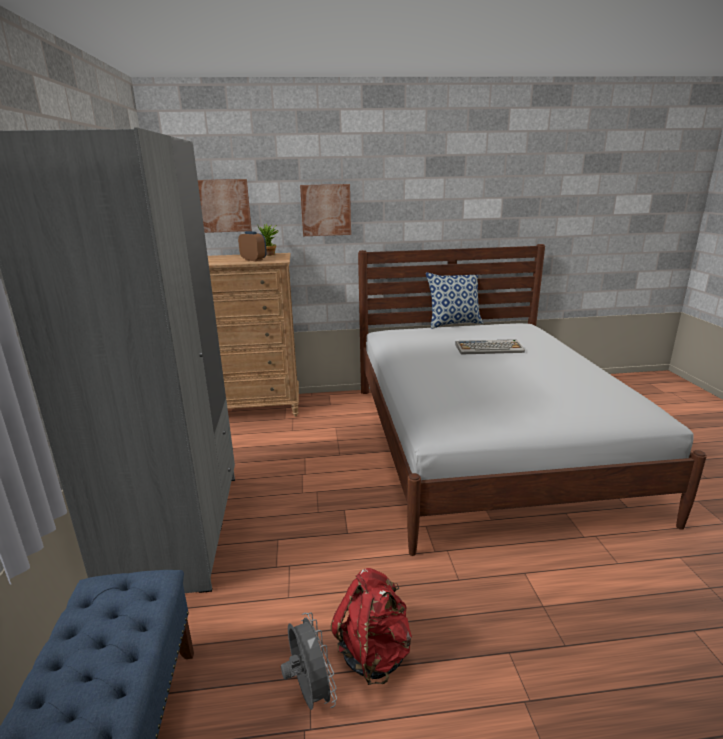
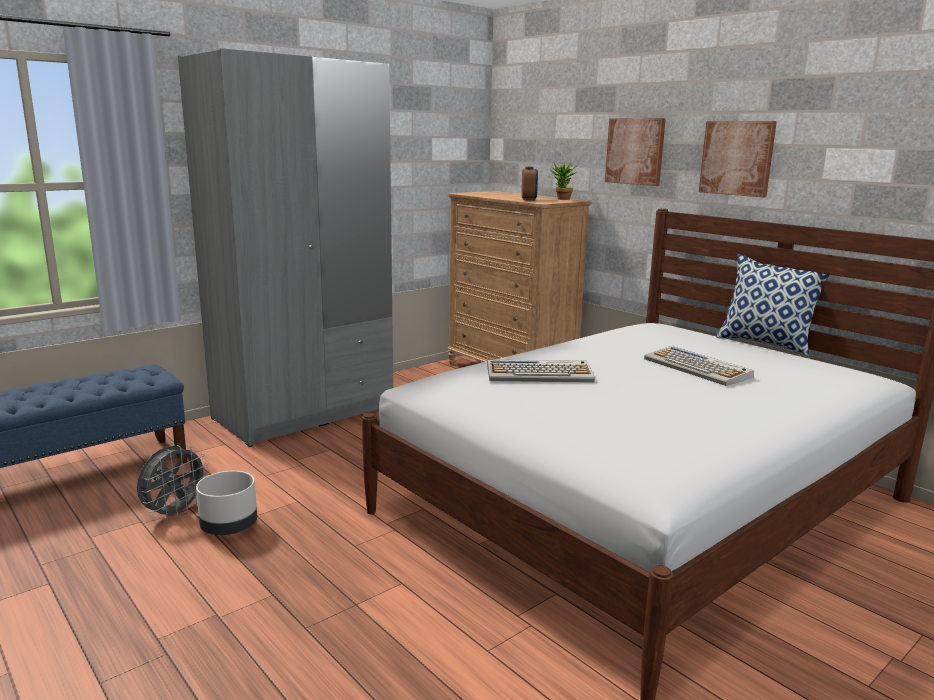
camera: 55 degrees right, 5 degrees down
picture [198,179,252,233] -> picture moved to [699,121,777,197]
red backpack [331,568,412,685] -> grey planter [196,471,257,535]
none -> keyboard [487,360,595,383]

